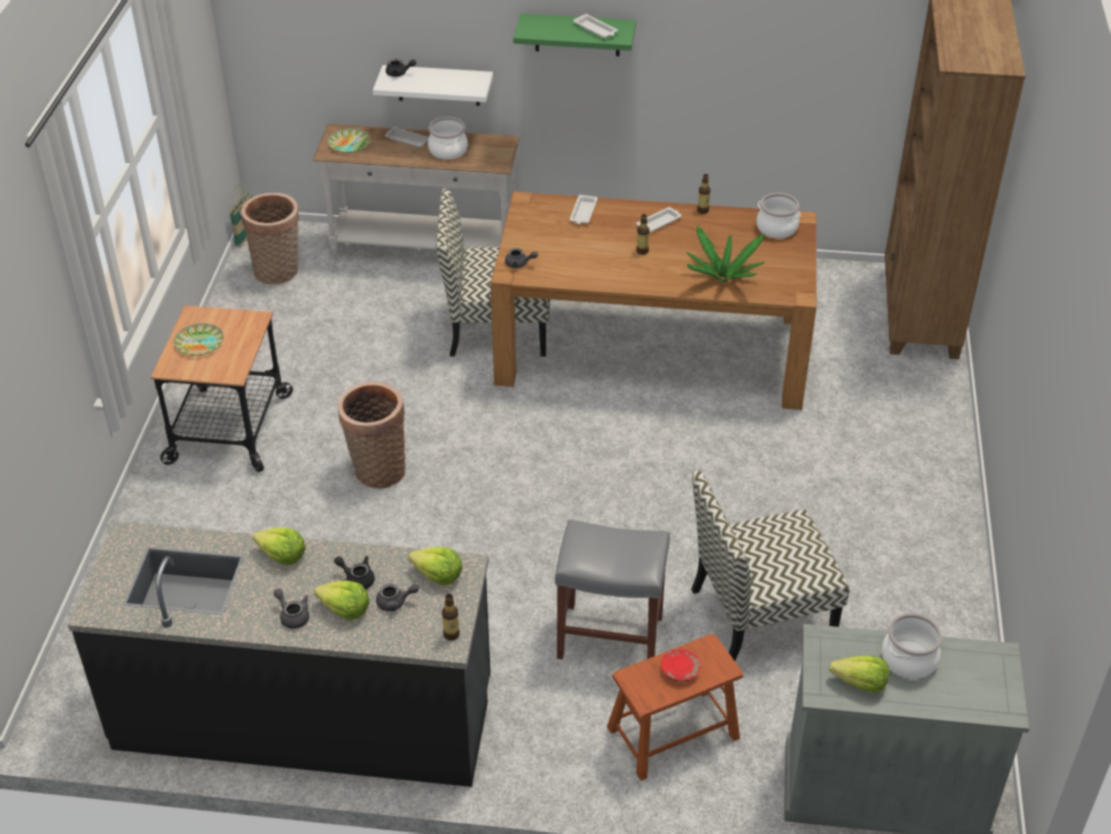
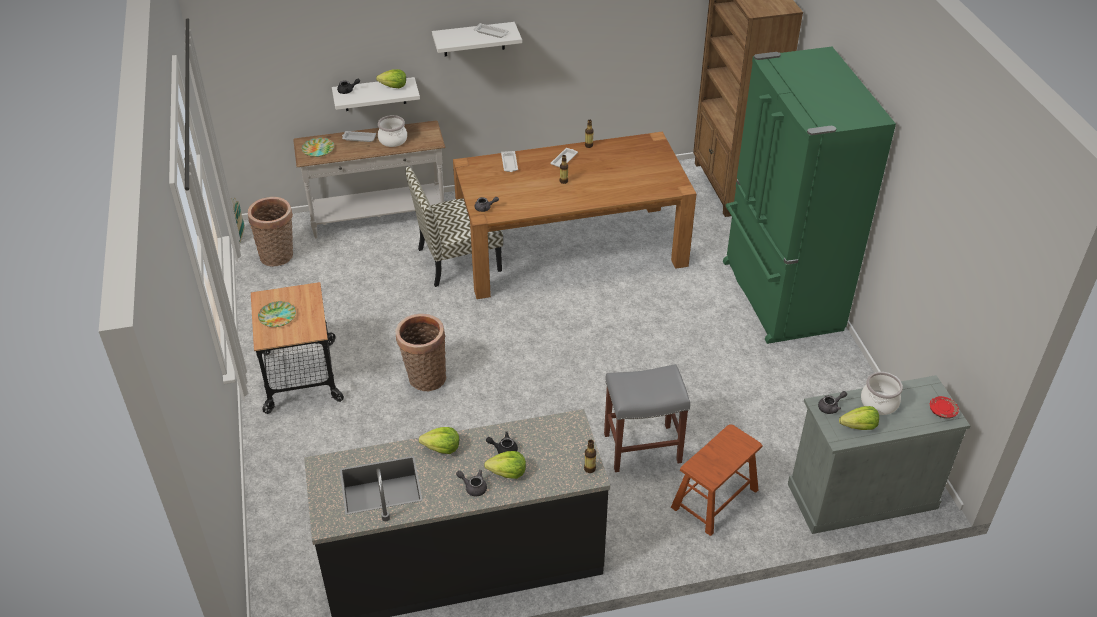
camera: 20 degrees left, 0 degrees up
grey teapot [376,584,419,611] -> grey teapot moved to [818,391,847,414]
lettuce [408,547,462,586] -> lettuce moved to [376,69,406,88]
green shelf [513,13,636,56] -> white shelf [432,22,522,56]
red plate [661,649,701,682] -> red plate moved to [930,396,959,419]
potted plant [686,225,765,282] -> none
chair [691,470,850,661] -> none
cooking pot [756,193,801,239] -> none
none -> green fridge [723,47,896,344]

